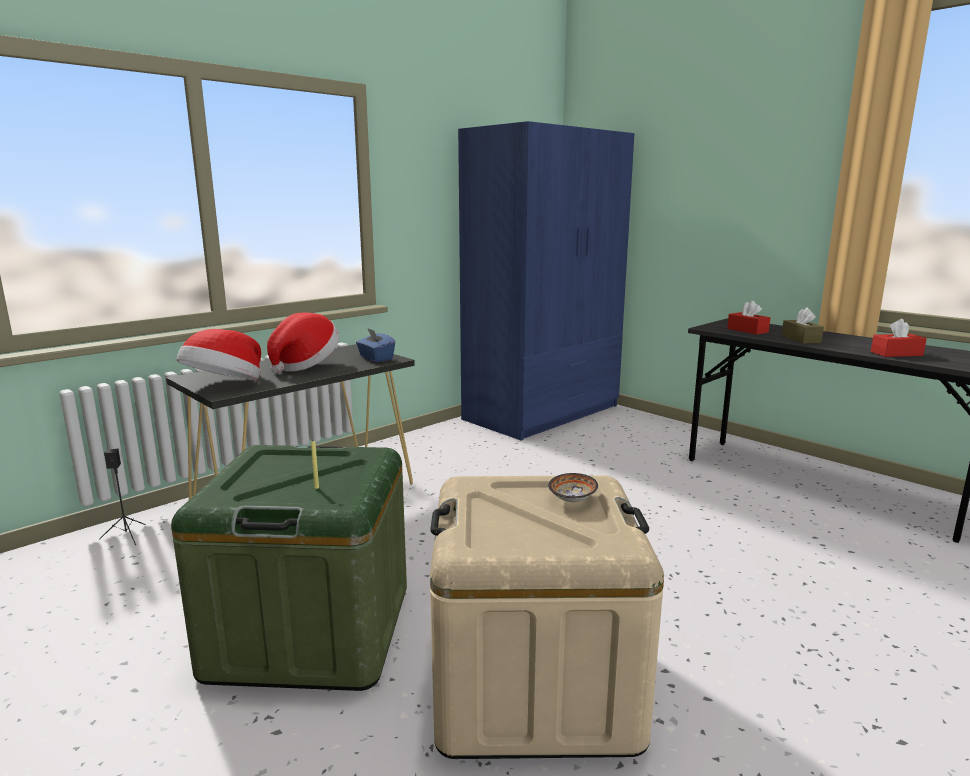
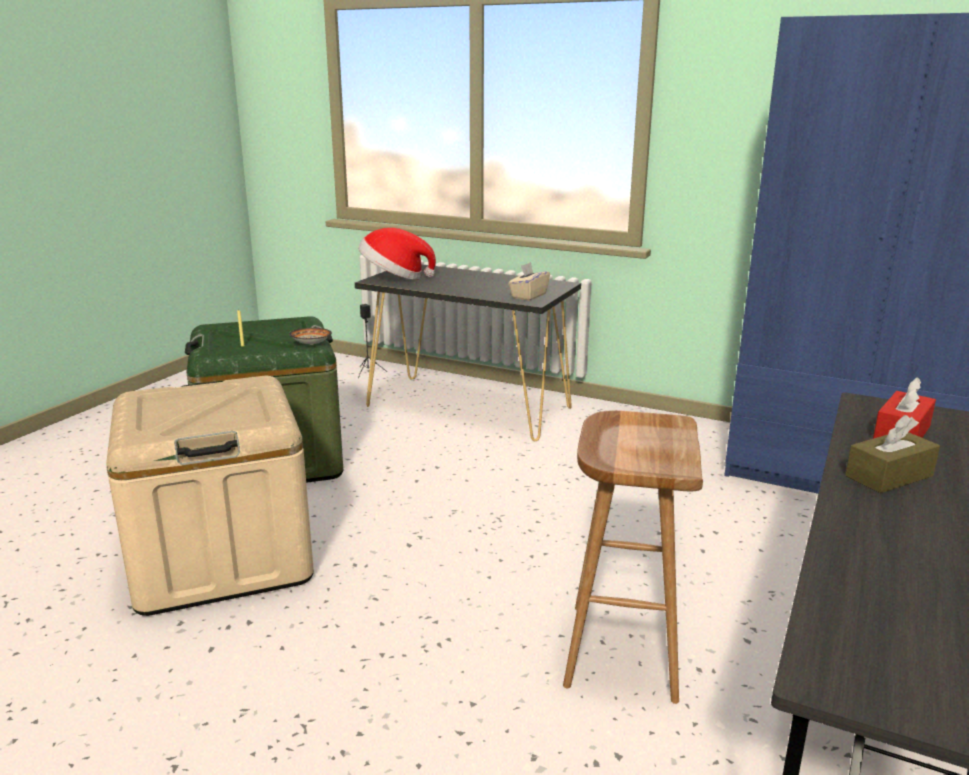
camera: 70 degrees right, 5 degrees up
hat [267,313,339,373] -> none
blue tissue box [356,329,395,362] -> beige tissue box [508,262,550,301]
bowl [548,473,598,502] -> bowl moved to [289,328,332,345]
red tissue box [871,319,927,357] -> none
none -> brown stool [563,410,703,704]

